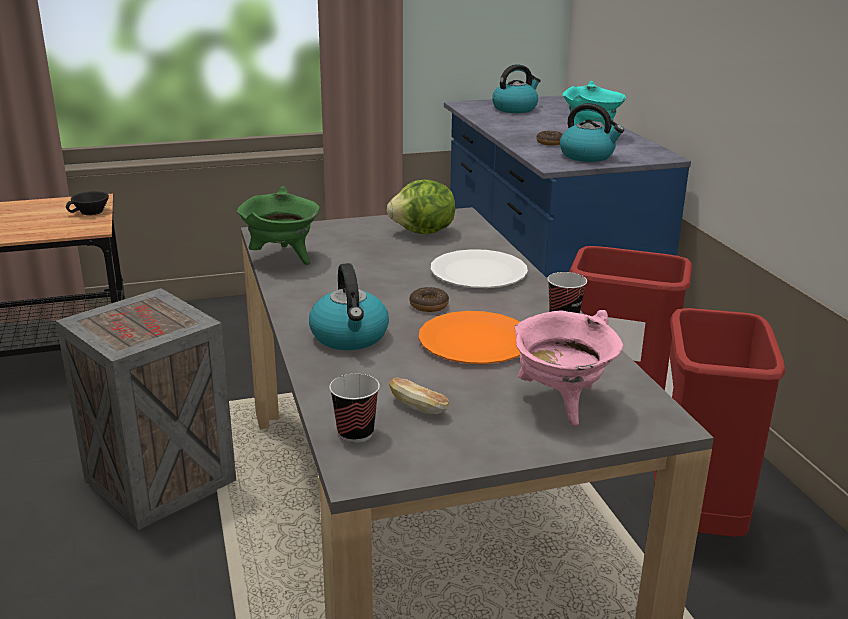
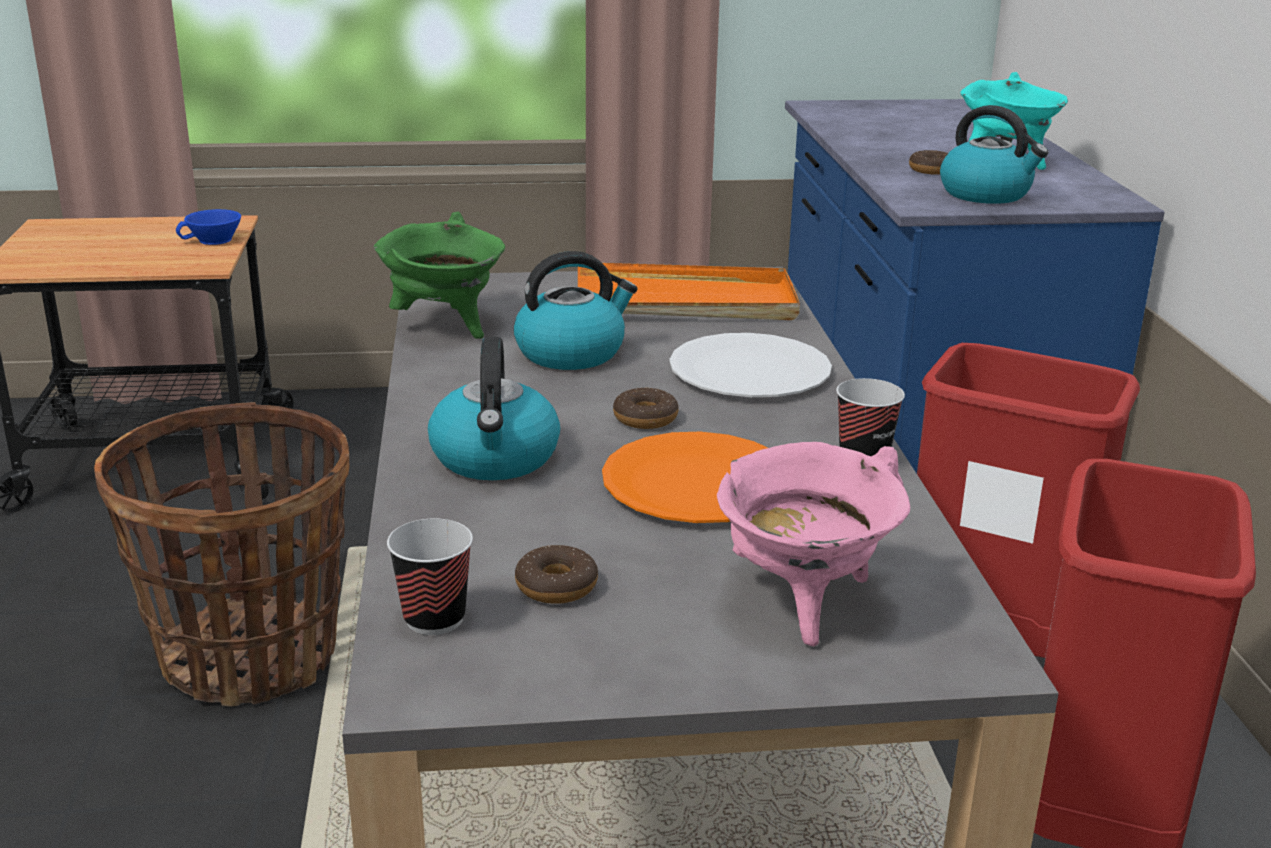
camera: 10 degrees right, 0 degrees up
crate [56,288,236,530] -> basket [94,402,349,707]
black cup [66,191,109,215] -> blue cup [176,209,241,245]
lettuce [387,180,455,234] -> orange tray [578,263,800,320]
bread [389,378,449,414] -> donut [515,545,598,604]
kettle [492,64,541,113] -> kettle moved to [514,251,637,370]

